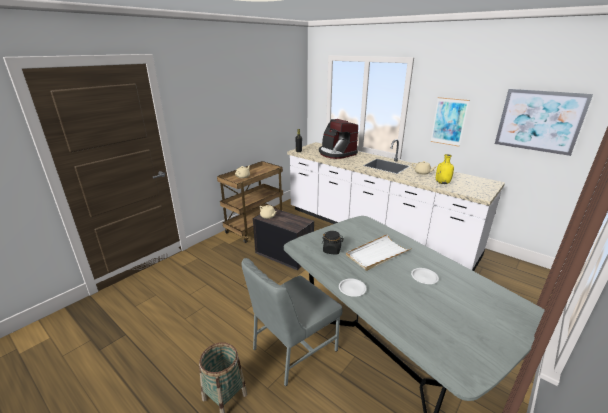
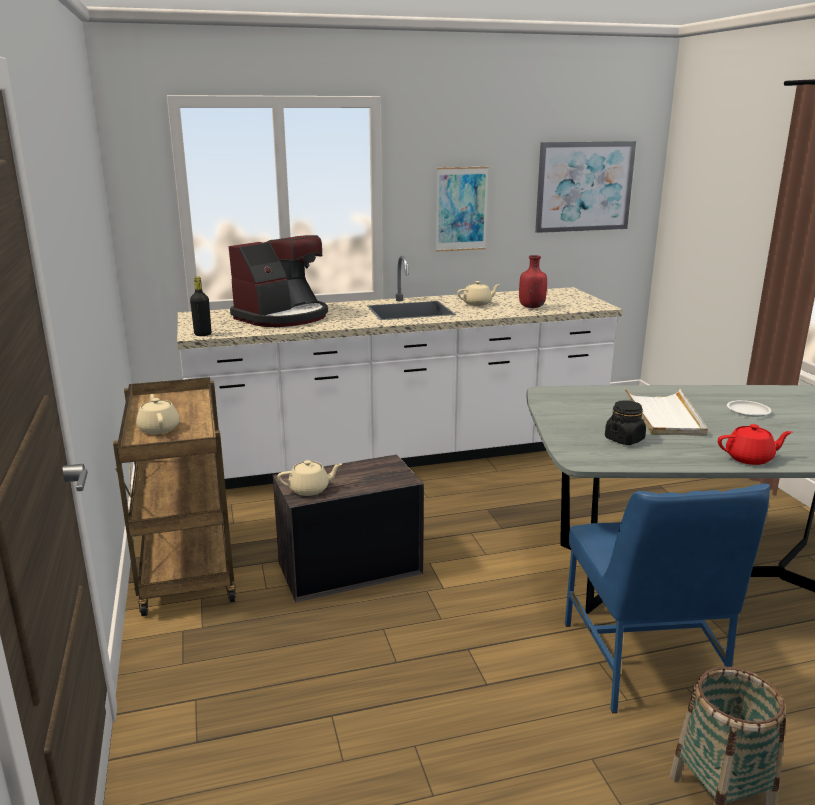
camera: 55 degrees left, 5 degrees down
grey chair [241,258,343,387] -> blue chair [565,484,770,713]
coffee machine [319,119,358,159] -> coffee machine turned 45 degrees counterclockwise [229,235,328,327]
white plate [339,278,367,297] -> red teapot [718,424,792,465]
yellow bottle [436,154,454,184] -> red bottle [519,255,547,308]

